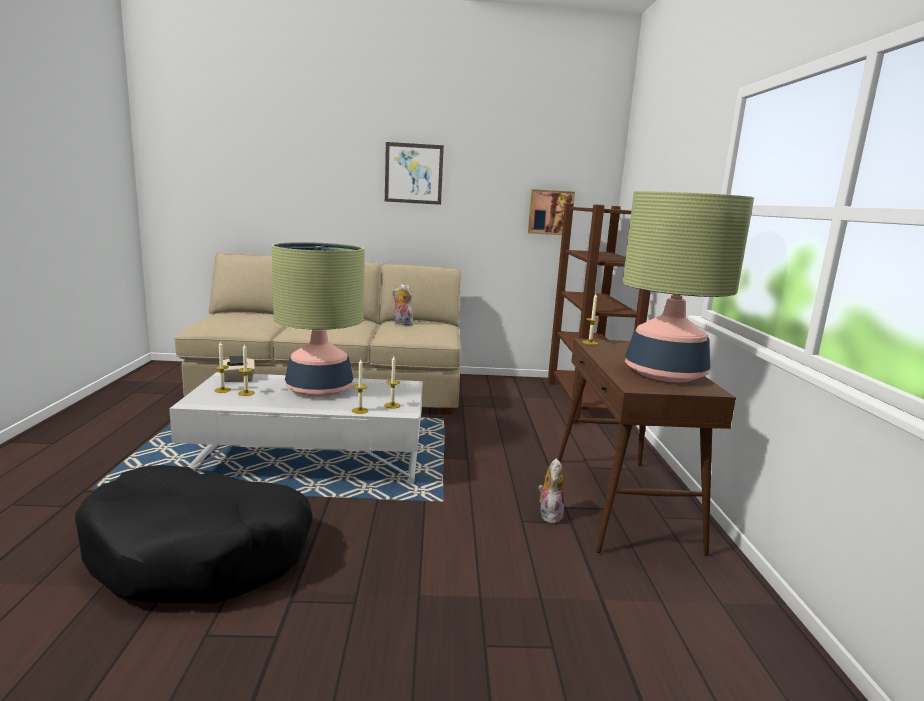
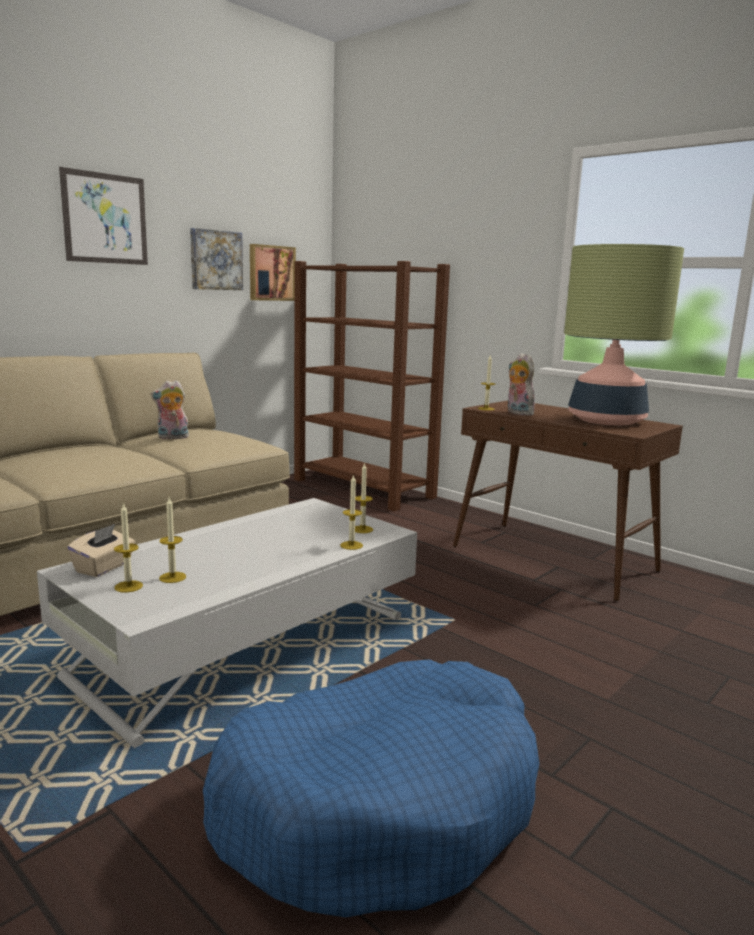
camera: 45 degrees left, 0 degrees up
black dog bed [75,465,313,604] -> blue dog bed [203,659,540,917]
table lamp [272,242,365,397] -> none
plush toy [538,458,564,524] -> plush toy moved to [508,353,535,416]
none -> picture [190,228,243,290]

